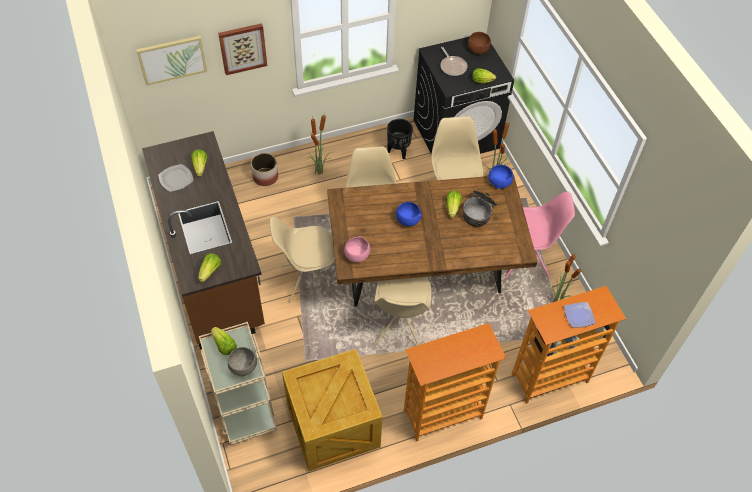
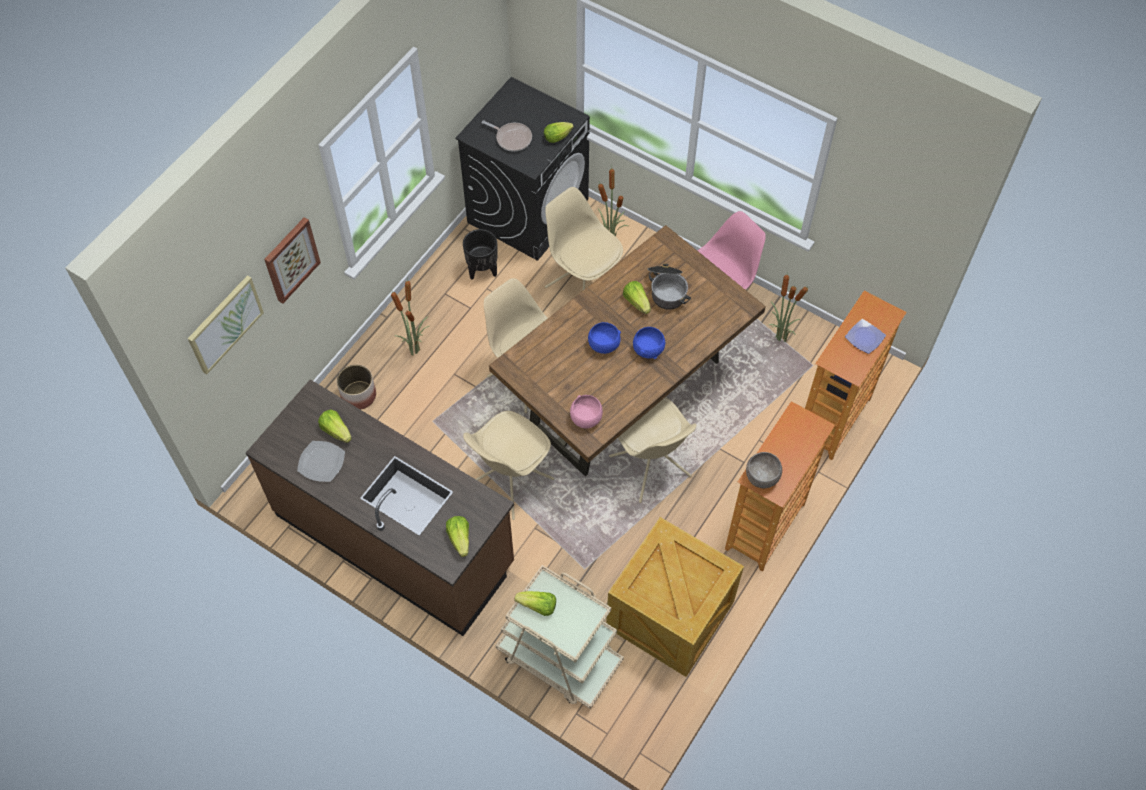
camera: 35 degrees left, 5 degrees up
grey bowl [228,347,257,376] -> grey bowl moved to [746,452,782,488]
brown bowl [468,32,491,54] -> none
blue bowl [488,165,513,189] -> blue bowl moved to [633,327,665,359]

